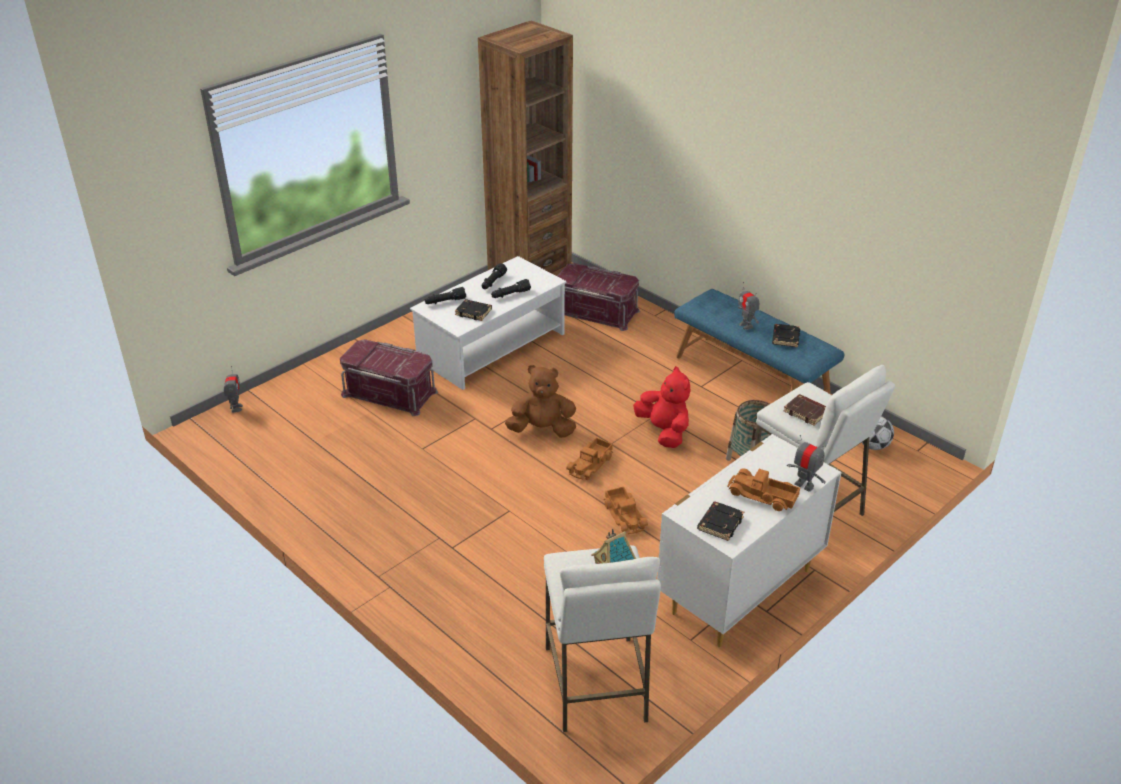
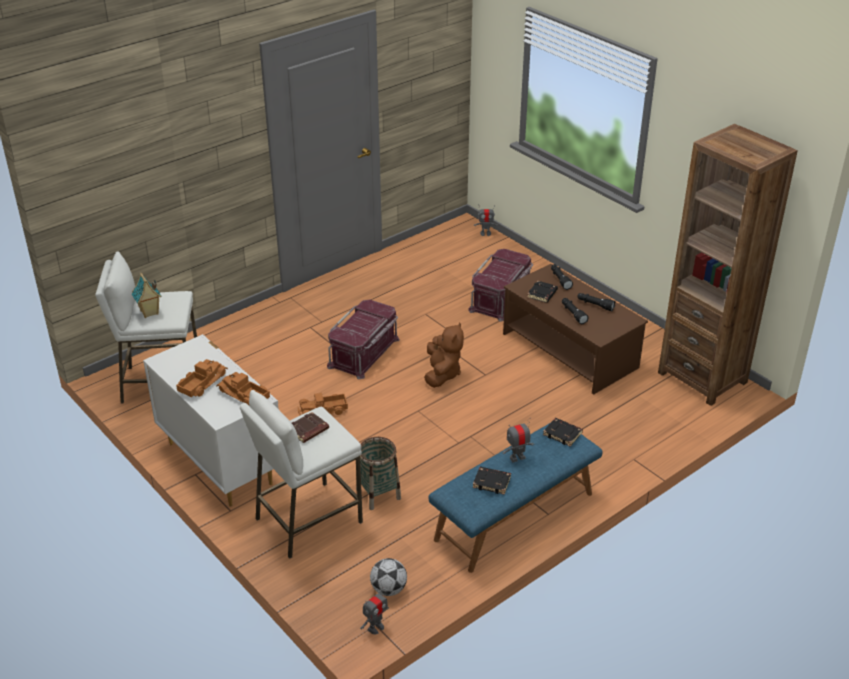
camera: 95 degrees right, 0 degrees up
white coffee table [410,256,567,390] -> brown coffee table [503,264,648,395]
red storage box [557,263,640,331] -> red storage box moved to [327,299,400,379]
toy truck [566,438,614,480] -> toy truck moved to [216,372,270,405]
red plush toy [633,366,690,448] -> none
black book [697,502,744,541] -> black book moved to [543,418,583,447]
toy robot [787,435,826,492] -> toy robot moved to [360,589,389,634]

